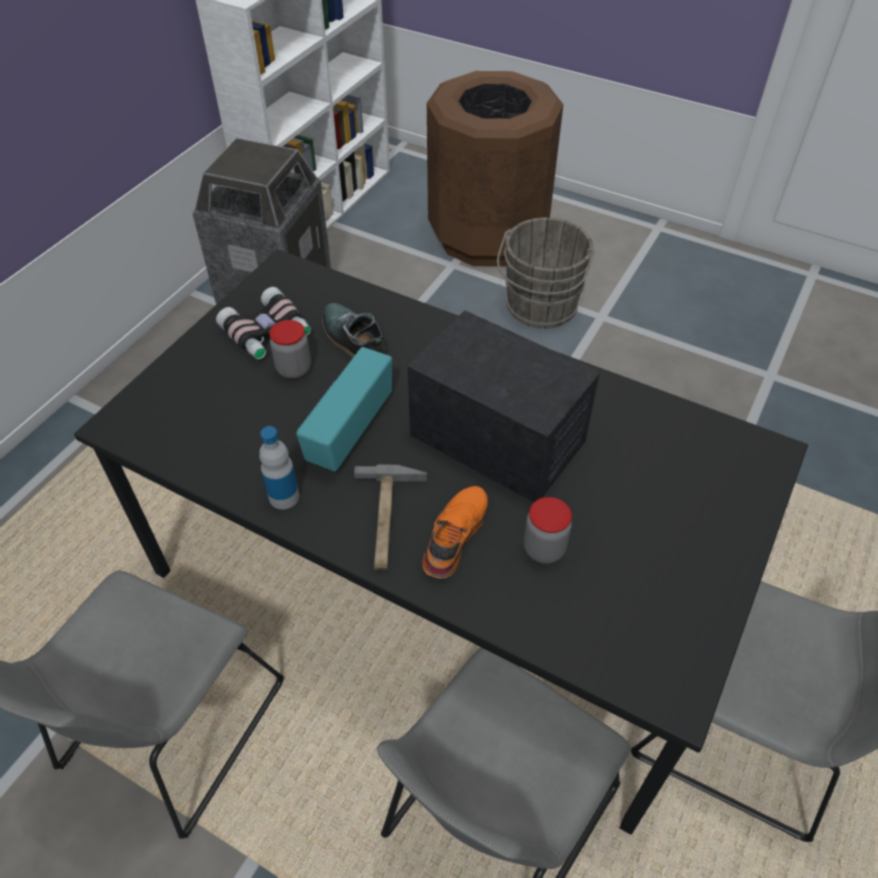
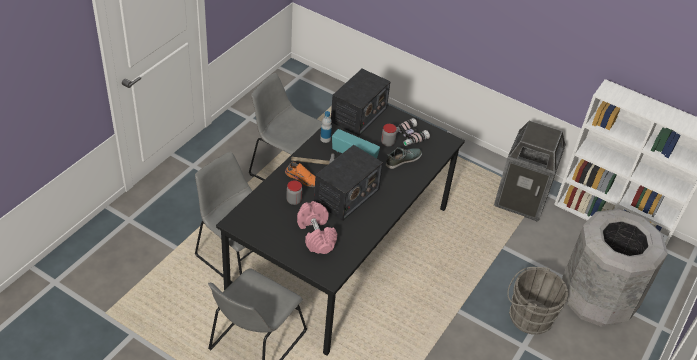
camera: 90 degrees right, 5 degrees down
brown trash can [427,71,563,267] -> grey trash can [562,209,668,327]
none -> pink dumbbell [297,201,337,254]
none -> radio [331,69,391,136]

